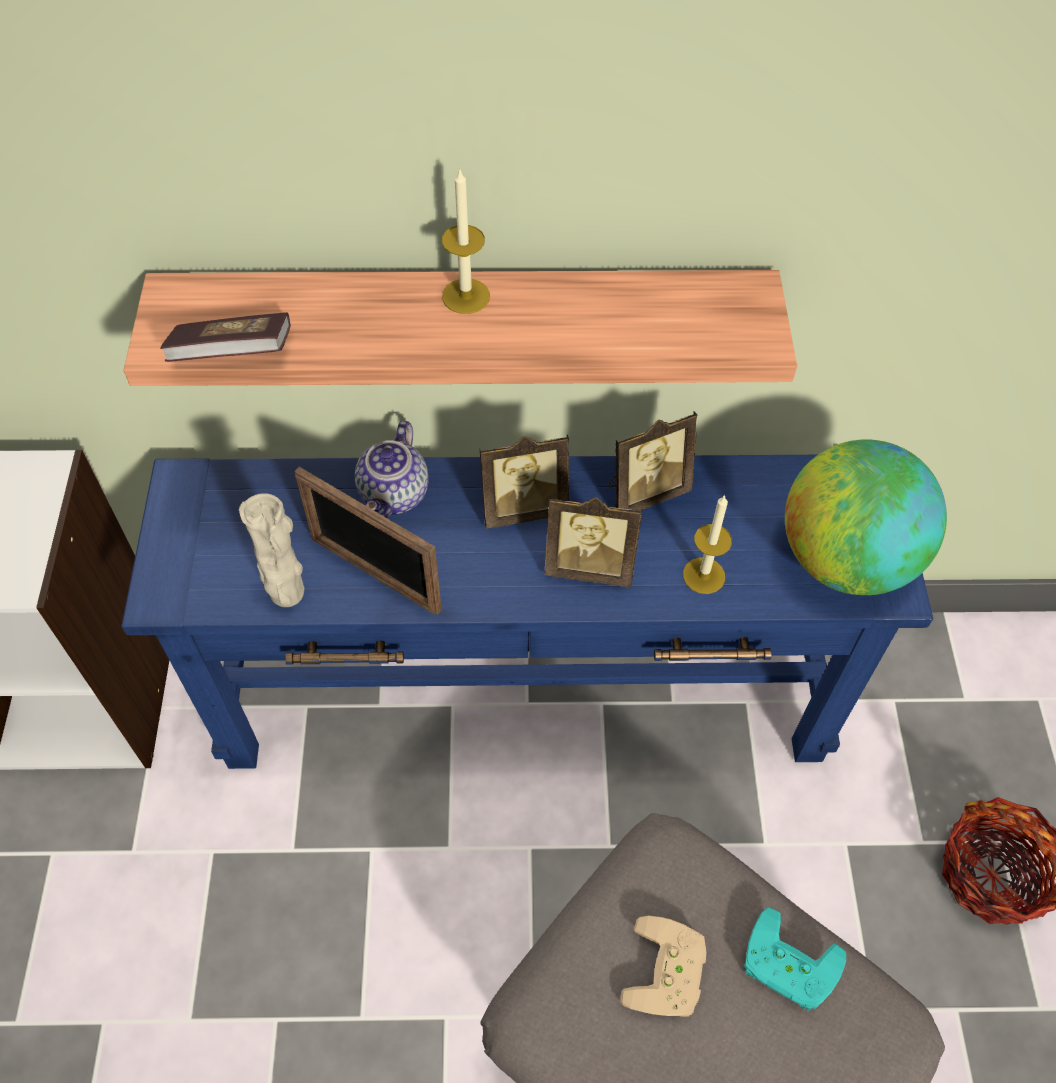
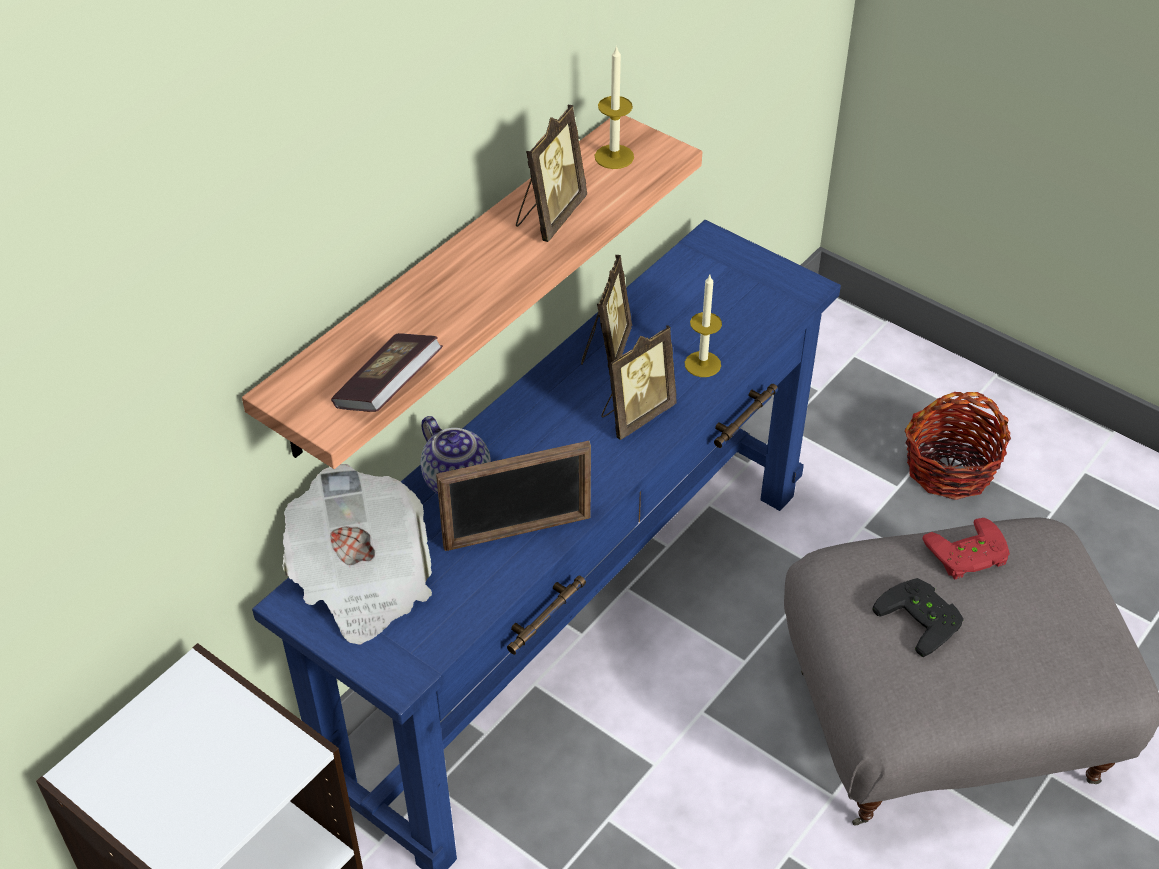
camera: 50 degrees left, 10 degrees down
beige vase [239,493,304,607] -> none
candle [442,169,490,314] -> candle moved to [595,45,634,169]
picture frame [479,434,569,529] -> picture frame moved to [516,105,587,242]
beige game controller [620,916,706,1017] -> black game controller [872,578,964,657]
turquoise game controller [744,907,846,1011] -> red game controller [922,518,1010,579]
globe [785,439,947,595] -> none
none -> newspaper [282,464,432,645]

